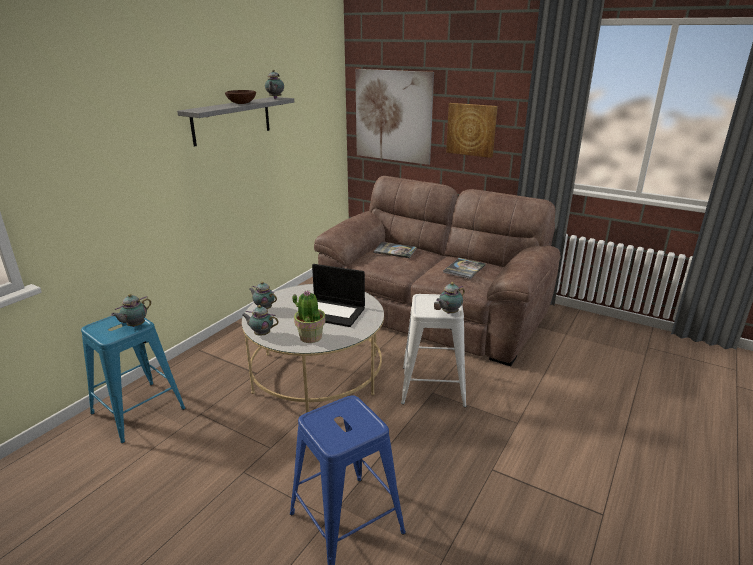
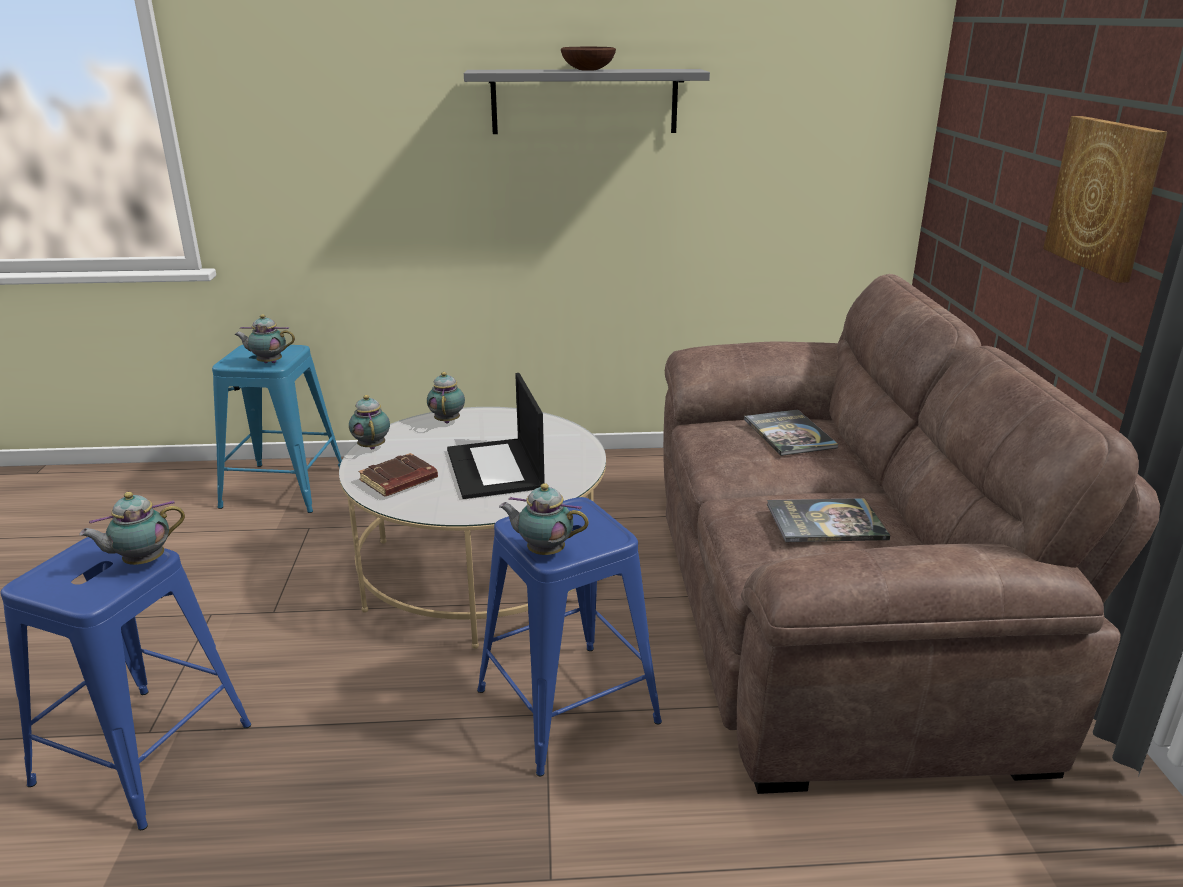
camera: 55 degrees right, 0 degrees up
teapot [265,70,284,99] -> teapot moved to [79,492,185,565]
potted plant [292,290,325,343] -> brown book [359,453,438,497]
picture [355,69,434,165] -> none
white stool [401,294,466,407] -> blue stool [477,497,662,776]

